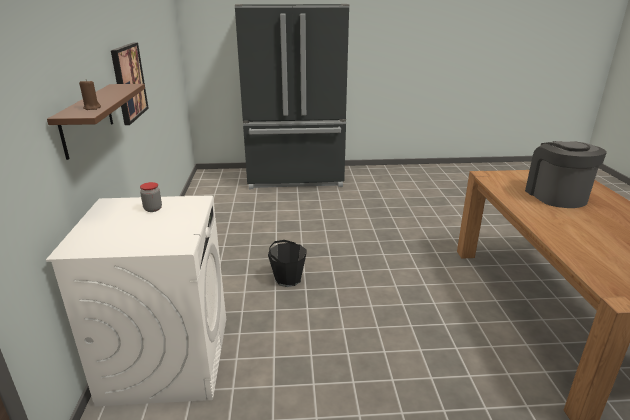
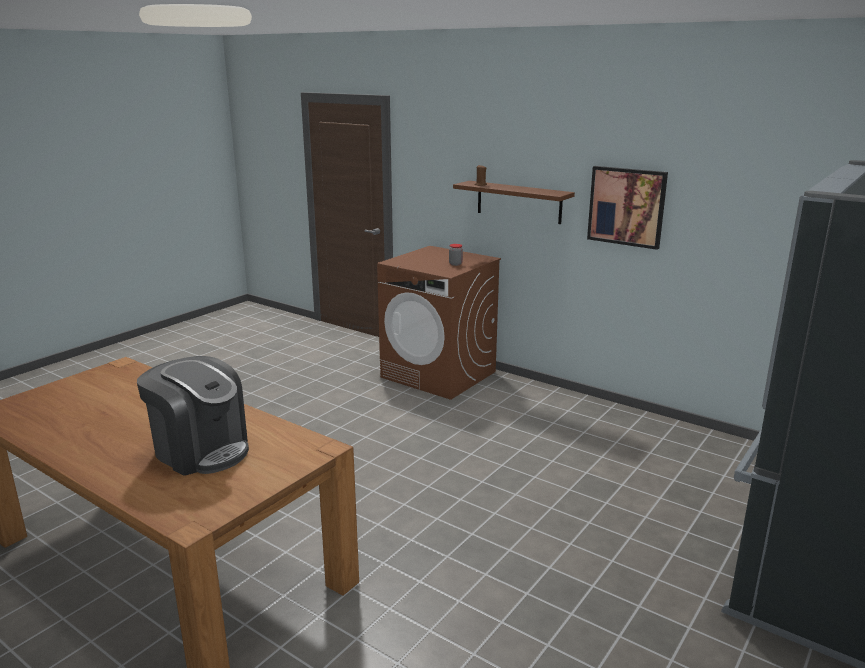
camera: 130 degrees right, 5 degrees down
white washing machine [46,195,226,406] -> brown washing machine [377,246,501,400]
black bucket [268,240,307,287] -> none

